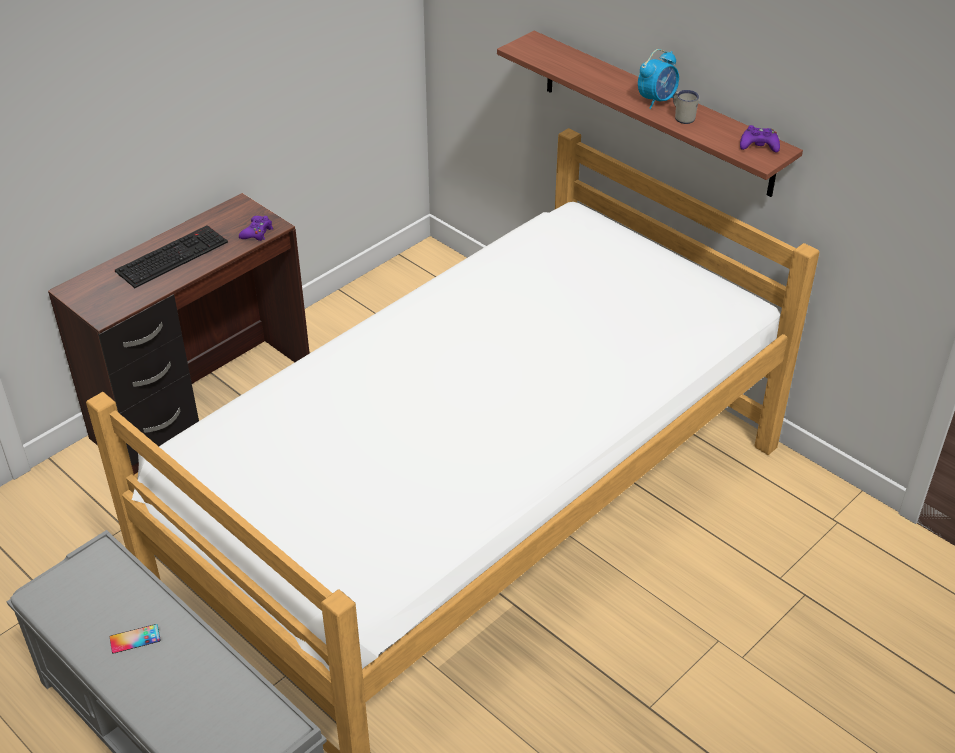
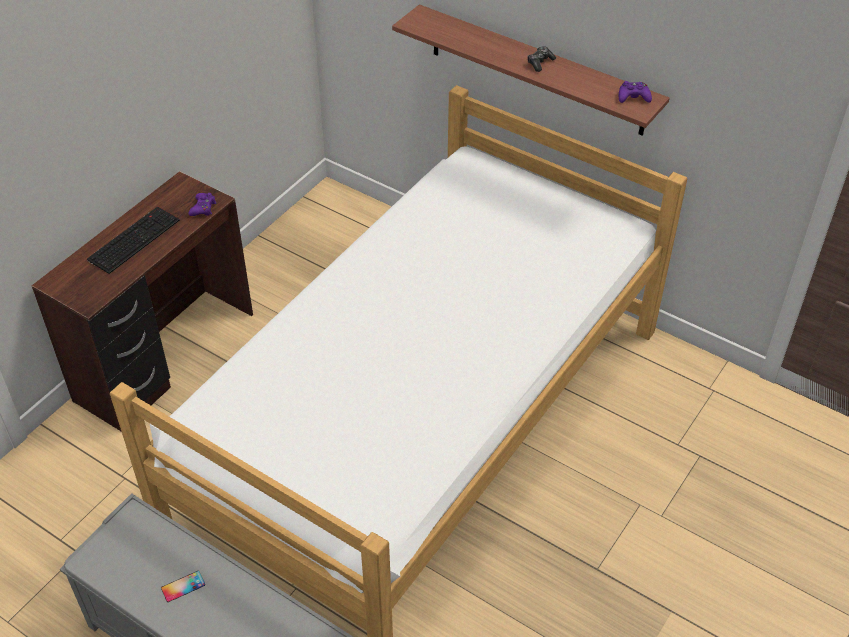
camera: 10 degrees left, 5 degrees up
alarm clock [638,49,679,109] -> game controller [527,46,556,72]
white mug [673,90,699,124] -> none

